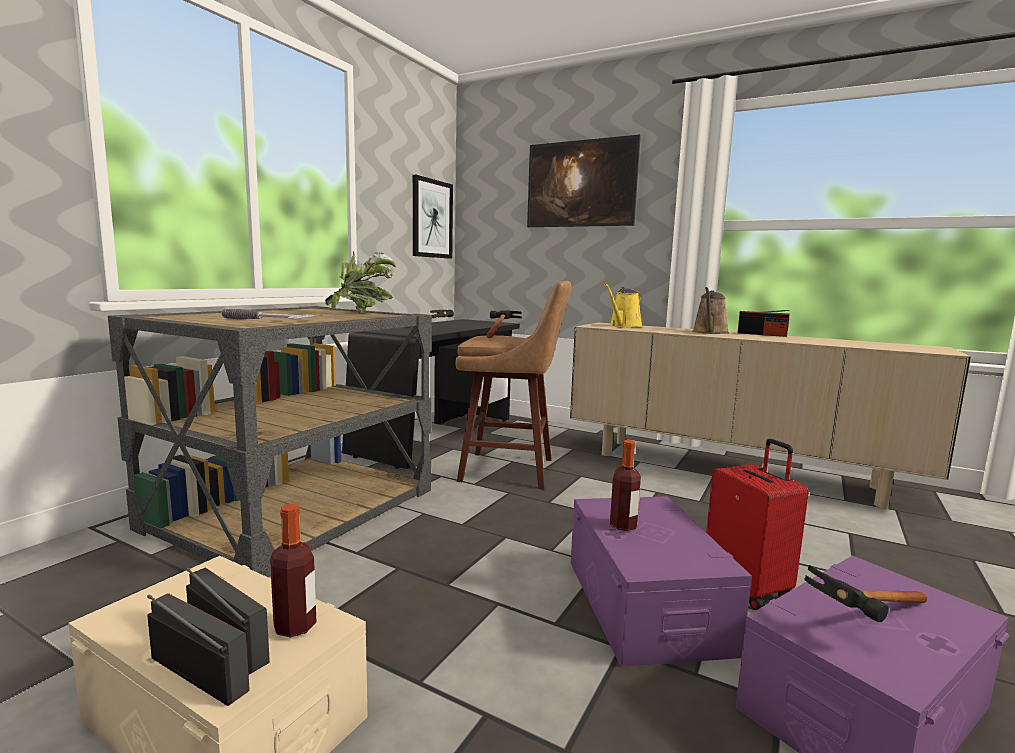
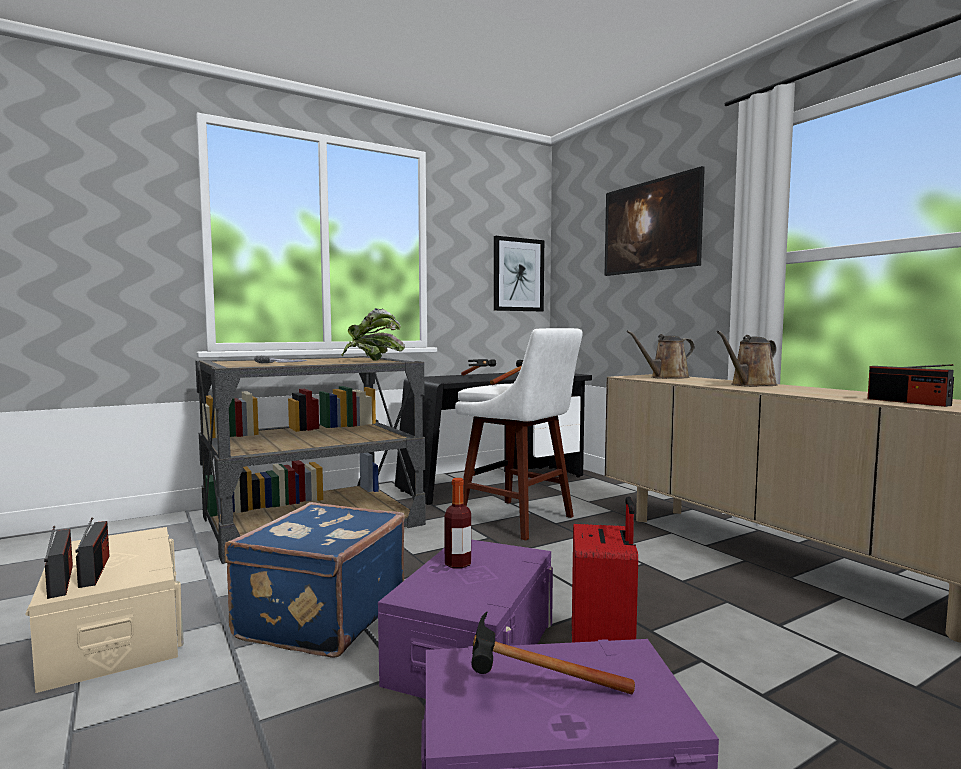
camera: 30 degrees right, 5 degrees down
bottle [270,504,316,638] -> none
brown stool [455,281,571,489] -> white stool [455,328,583,541]
yellow watering can [604,284,643,328] -> brown watering can [627,330,695,379]
radio [738,310,790,337] -> radio moved to [868,364,954,407]
none -> blue suitcase [224,502,405,658]

